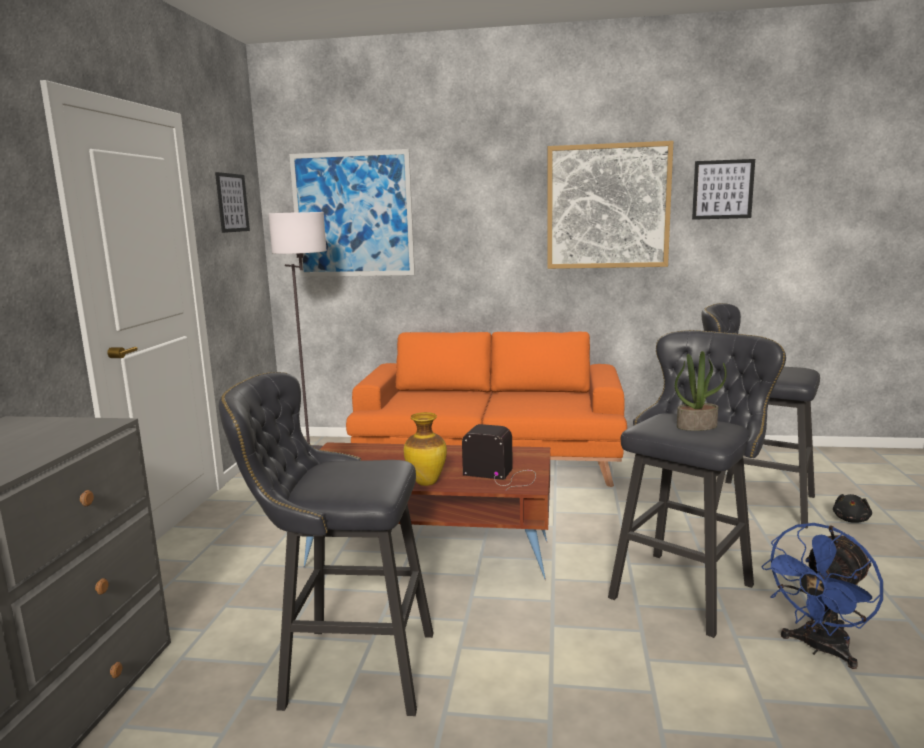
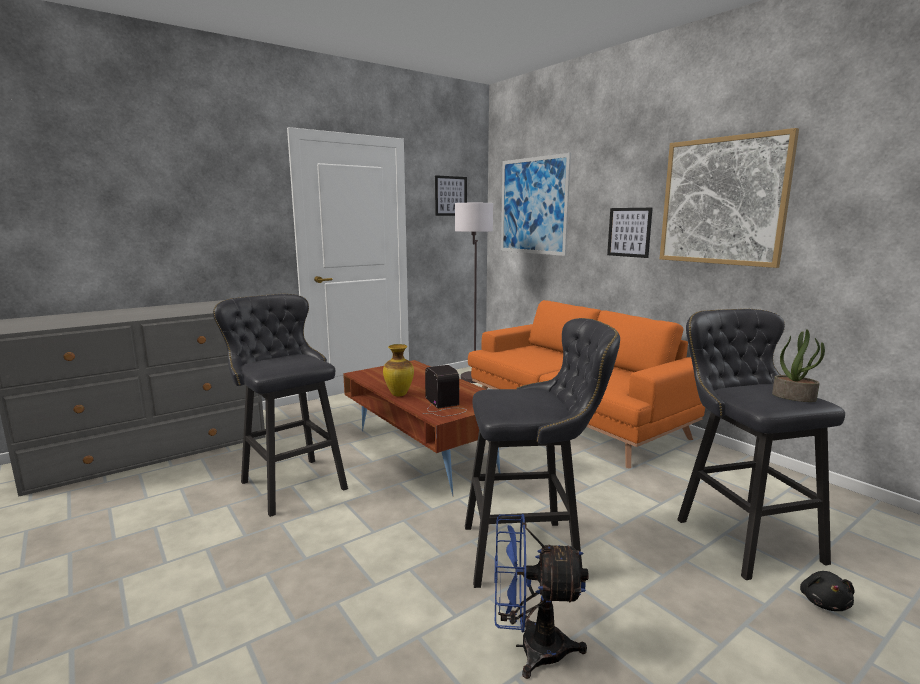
camera: 45 degrees right, 0 degrees up
potted plant [675,351,727,431] -> potted plant moved to [772,329,825,402]
picture [692,159,755,220] -> picture moved to [607,208,653,258]
black plush toy [833,494,872,523] -> black plush toy turned 60 degrees counterclockwise [800,571,855,611]

